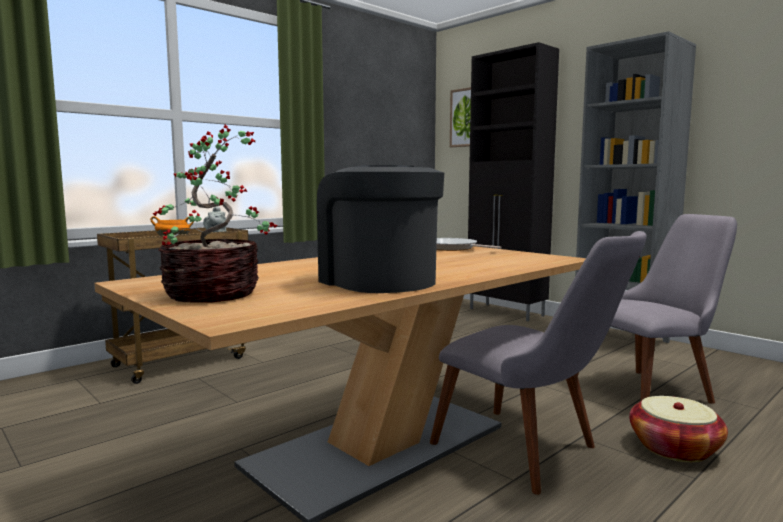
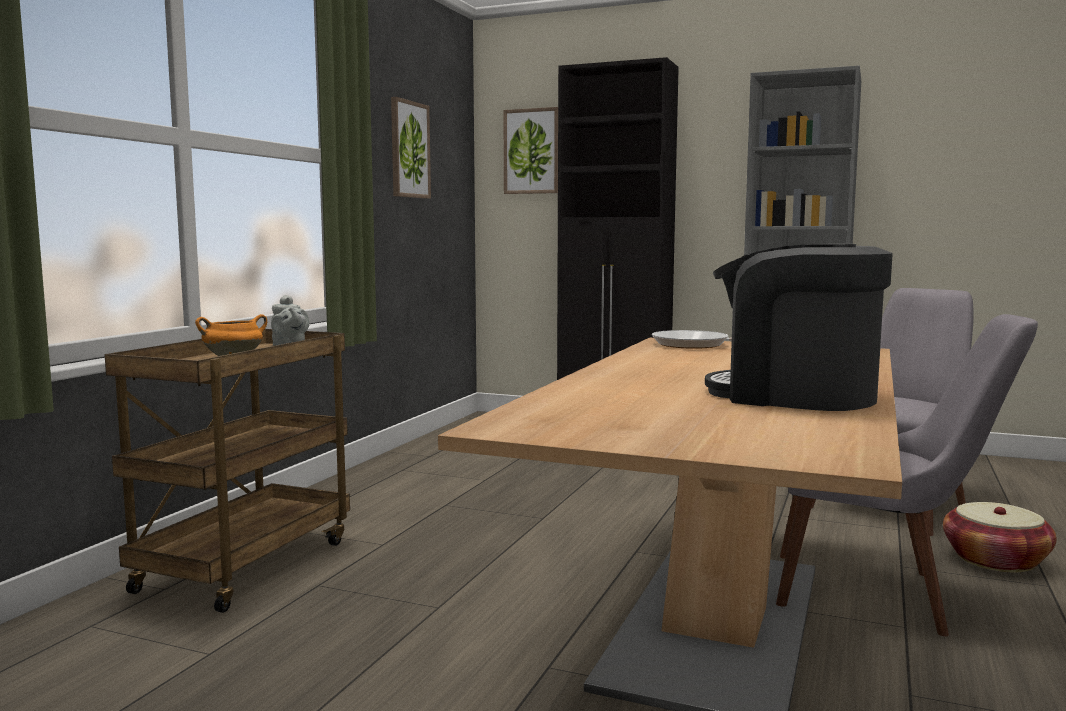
camera: 25 degrees left, 0 degrees up
potted plant [152,125,277,303] -> none
none -> picture [391,97,431,199]

